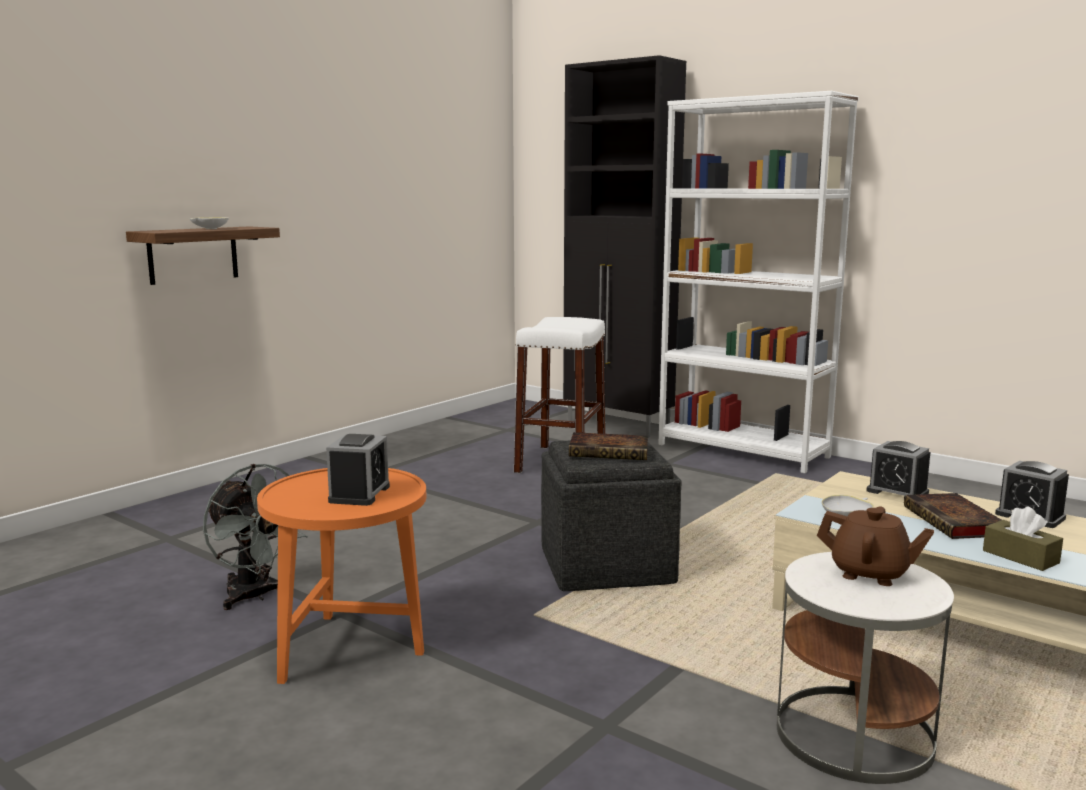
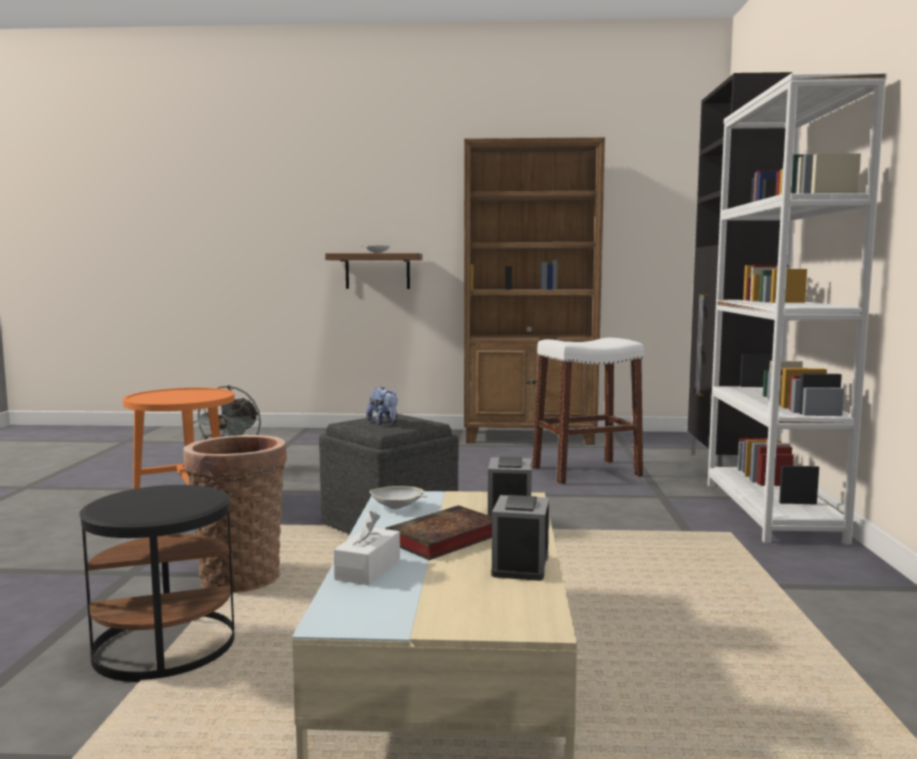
camera: 55 degrees right, 5 degrees down
alarm clock [326,434,390,506] -> none
book [569,432,648,460] -> plush toy [366,387,398,425]
white side table [777,552,954,784] -> black side table [79,485,235,682]
brown teapot [817,506,934,586] -> none
brown tissue box [983,507,1063,571] -> white tissue box [333,511,400,585]
none -> basket [183,435,287,593]
none -> brown bookcase [464,137,605,445]

